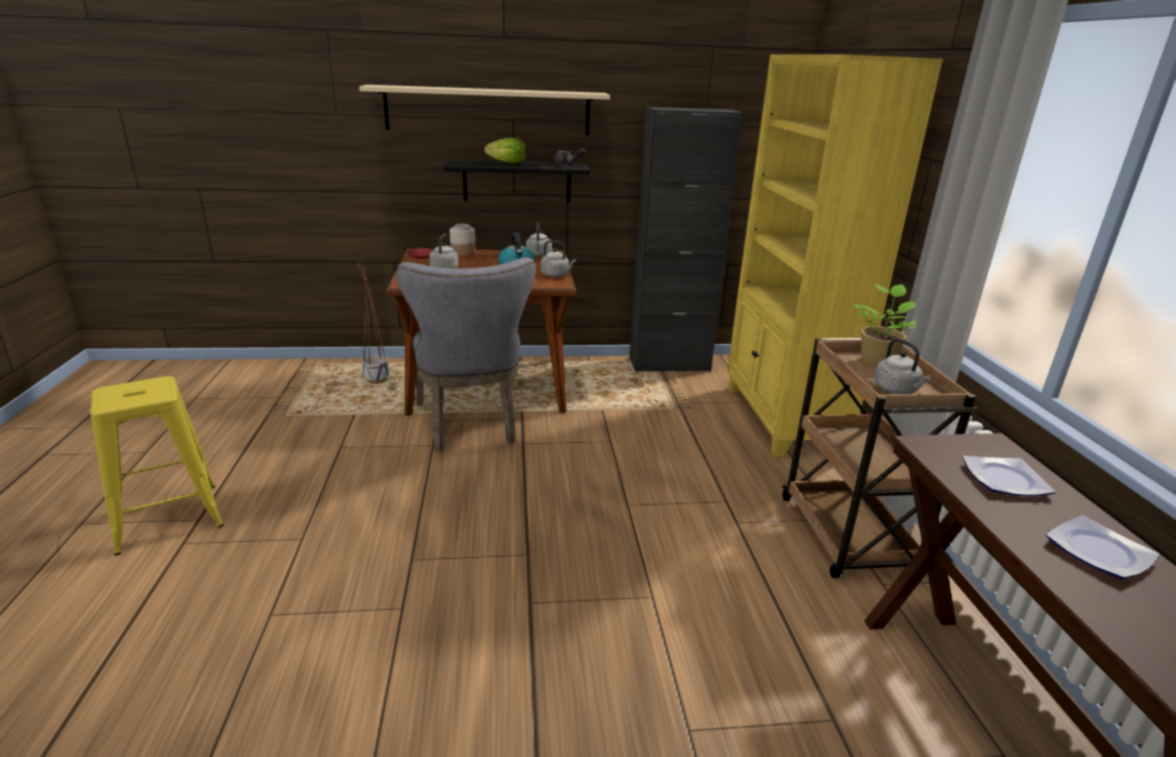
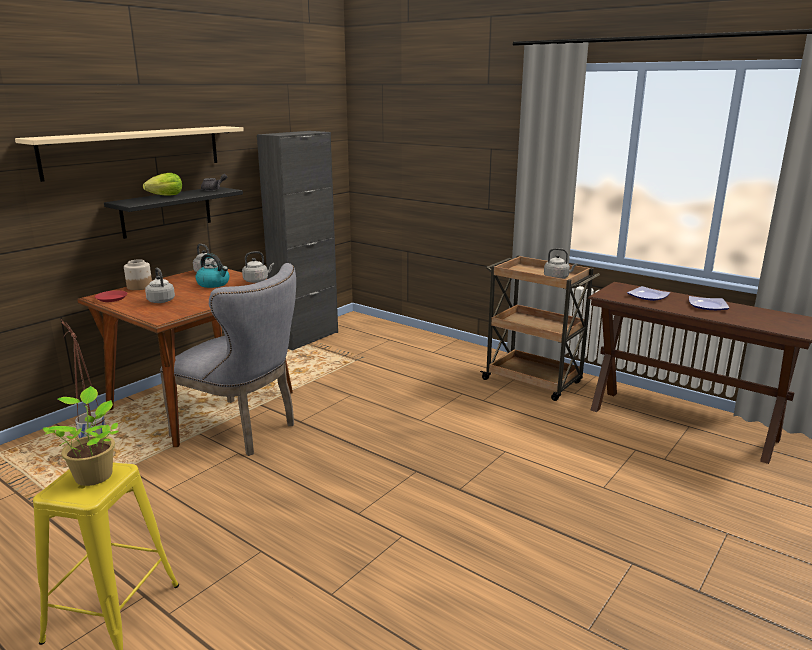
camera: 45 degrees left, 5 degrees down
yellow bookcase [727,54,943,457] -> none
potted plant [854,284,916,367] -> potted plant moved to [42,386,119,486]

